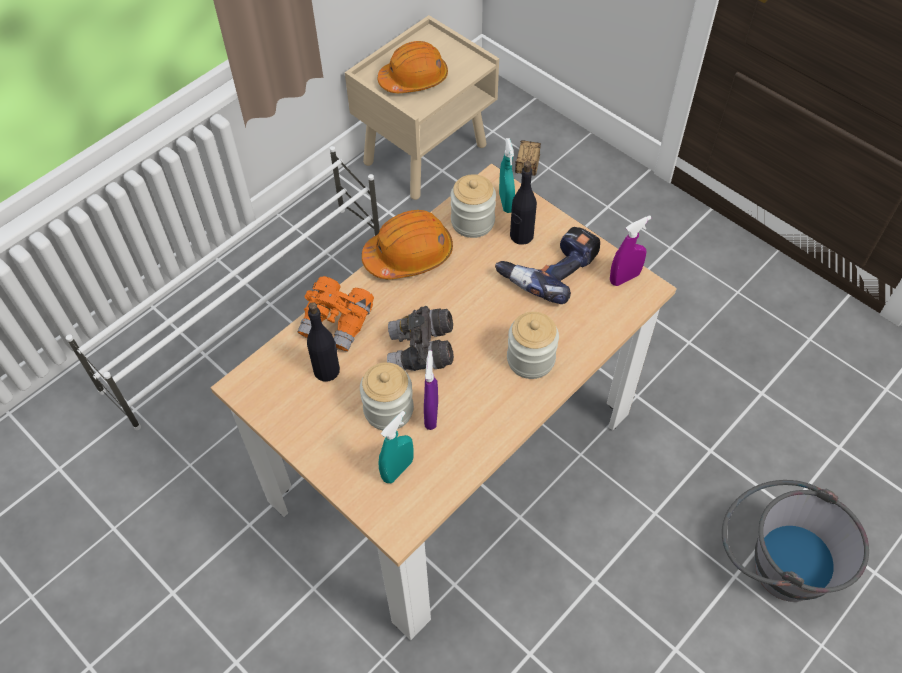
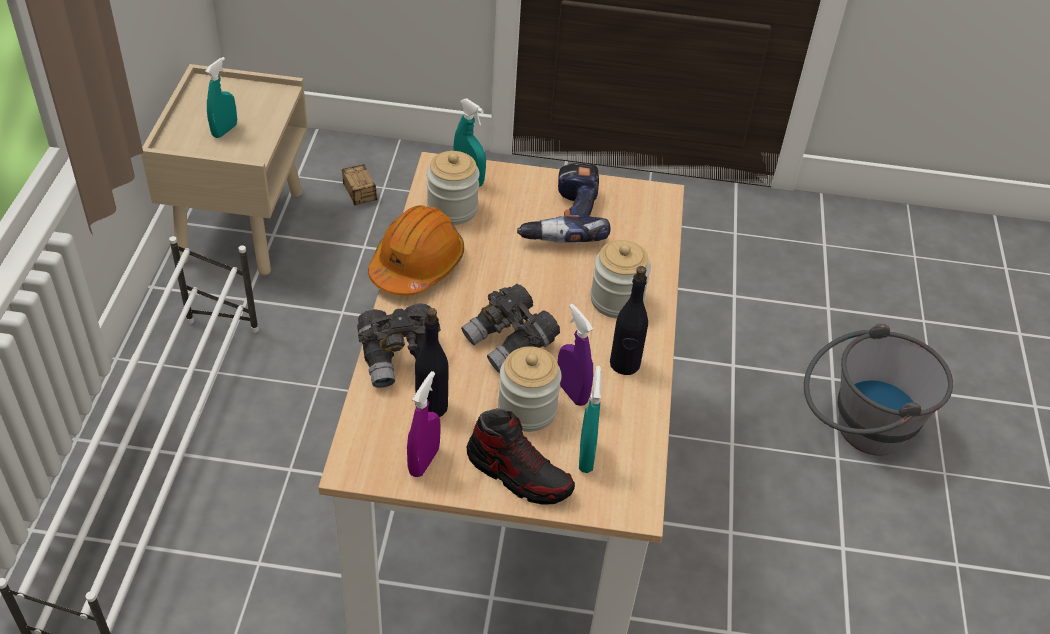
camera: 40 degrees left, 10 degrees down
orange binoculars [298,276,374,351] -> grey binoculars [357,303,441,388]
orange hard hat [378,41,448,93] -> turquoise spray bottle [205,57,237,138]
black bottle [510,161,537,245] -> black bottle moved to [610,266,648,375]
purple spray bottle [610,215,651,286] -> purple spray bottle moved to [407,371,441,477]
none -> shoe [467,408,575,504]

